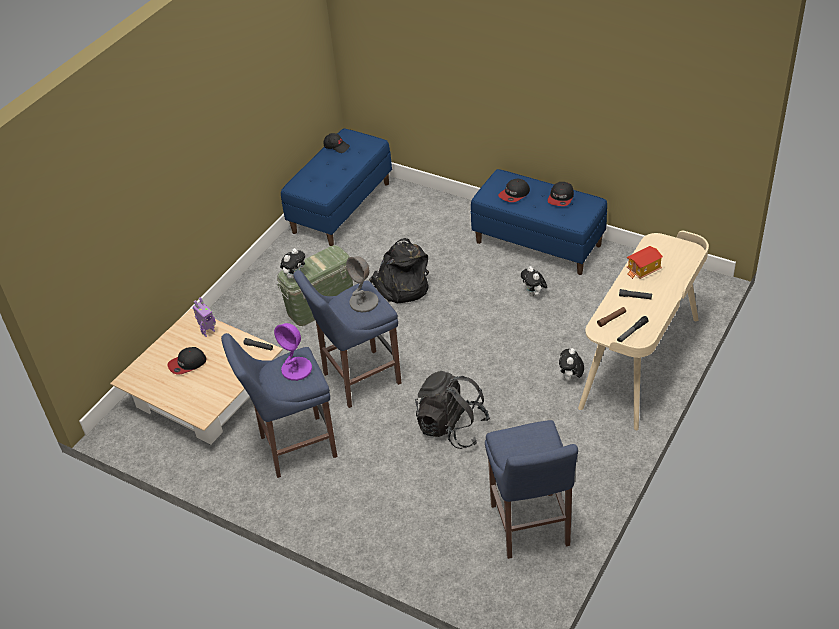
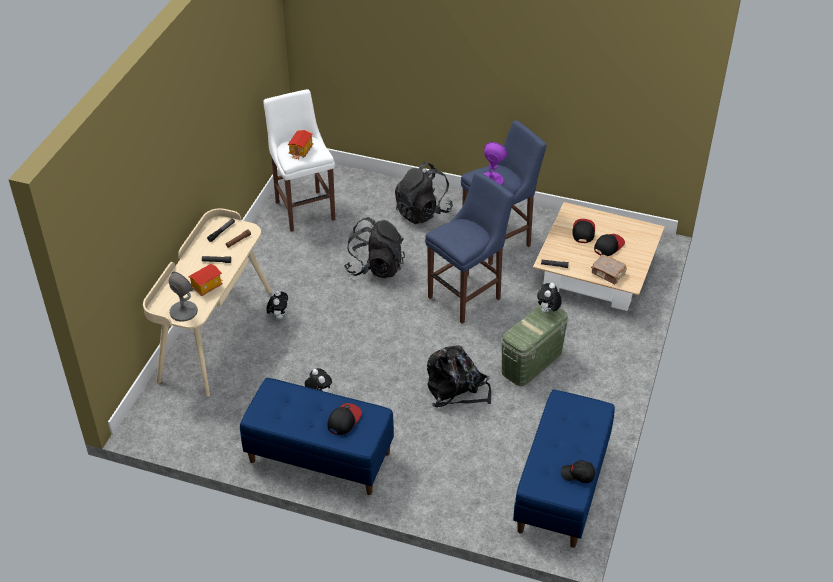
camera: 165 degrees right, 0 degrees up
toy robot [193,297,216,337] -> brown book [591,254,627,284]
grey table lamp [346,256,379,312] -> grey table lamp moved to [169,272,198,322]
blue stool [485,420,578,559] -> white stool [264,89,335,232]
cap [547,182,574,206] -> cap moved to [572,219,595,243]
none -> toy house [288,130,314,160]
none -> black backpack [395,162,453,224]

